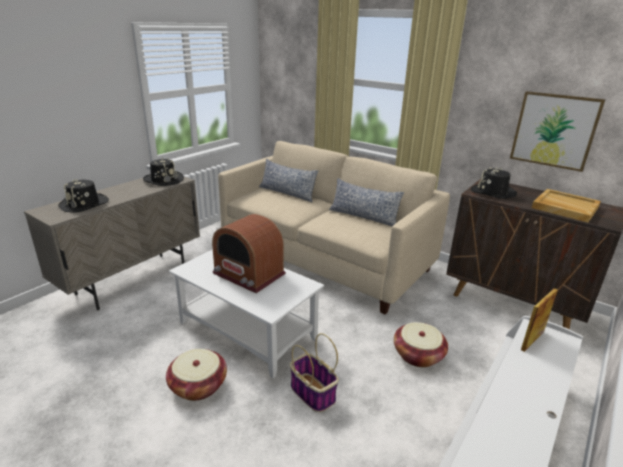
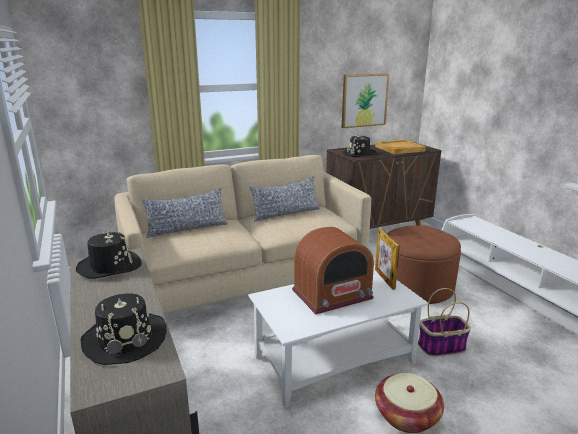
camera: 60 degrees left, 5 degrees down
basket [394,322,448,367] -> brown ottoman [387,225,461,304]
picture frame [521,288,558,352] -> picture frame moved to [375,229,400,290]

